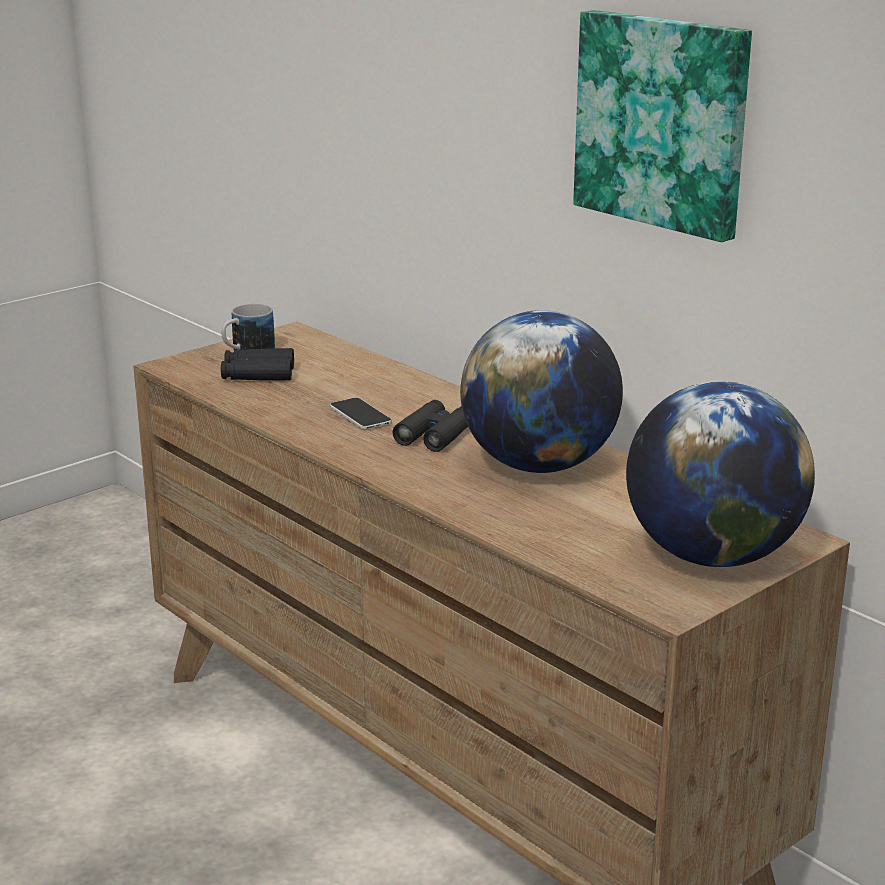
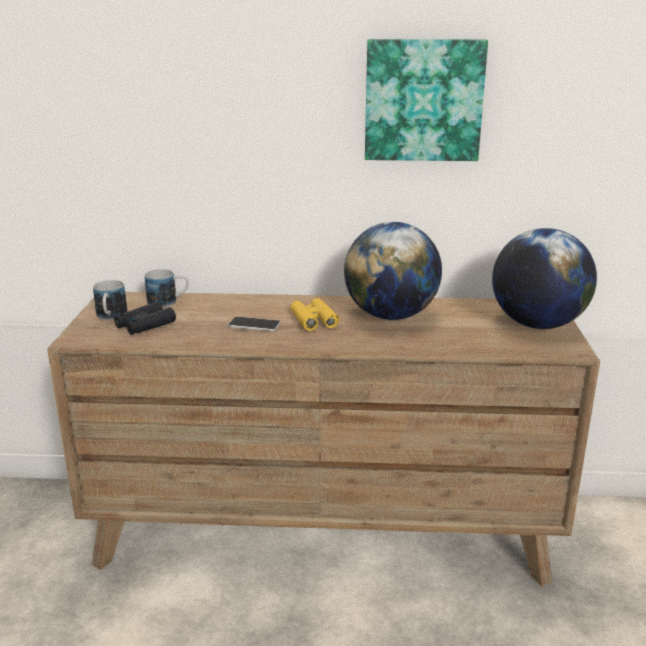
camera: 45 degrees left, 0 degrees up
black binoculars [392,400,468,452] -> yellow binoculars [291,298,339,331]
none -> mug [145,269,189,307]

